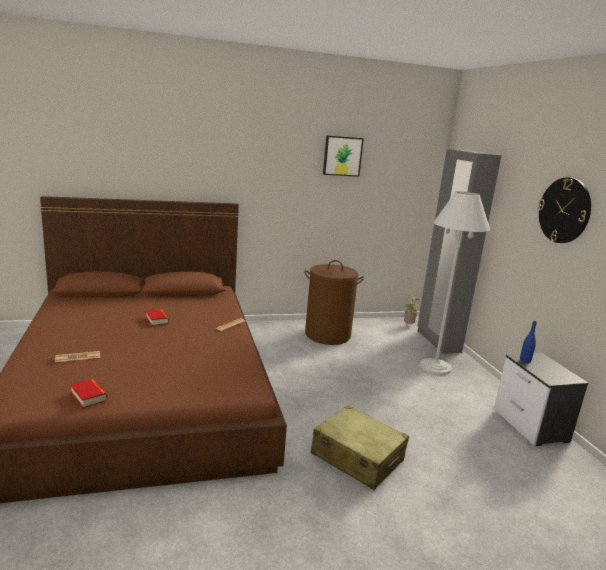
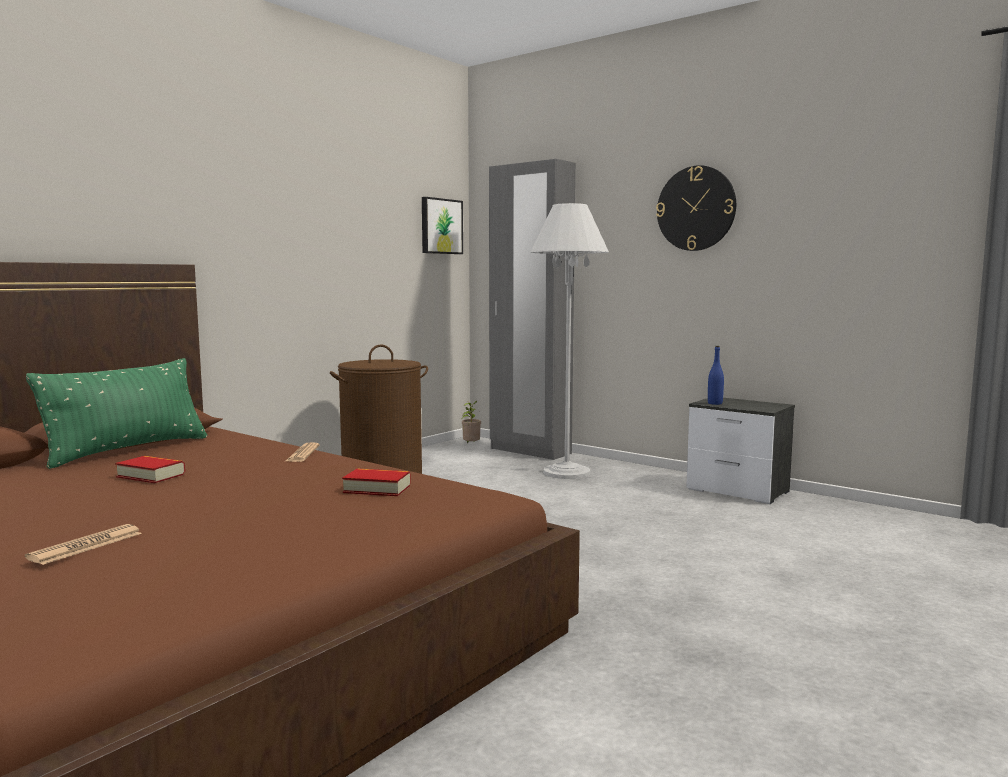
camera: 35 degrees left, 10 degrees down
book [70,379,107,408] -> book moved to [342,468,411,496]
beige suitcase [311,405,409,490] -> none
picture [323,135,364,177] -> picture moved to [422,197,463,254]
none -> green pillow [26,358,207,469]

